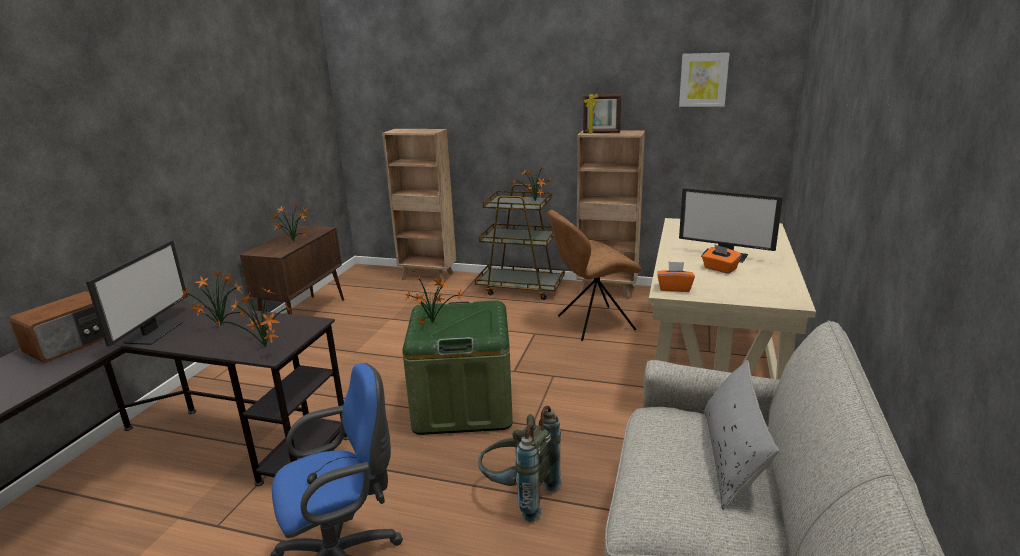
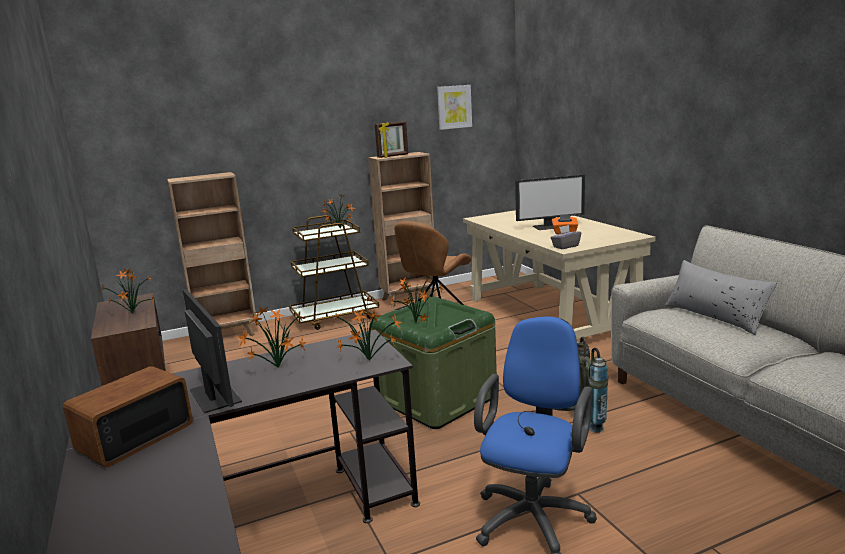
camera: 40 degrees left, 5 degrees down
radio [10,291,104,363] -> radio turned 135 degrees counterclockwise [63,366,193,468]
orange tissue box [657,261,695,292] -> grey tissue box [550,225,582,249]

